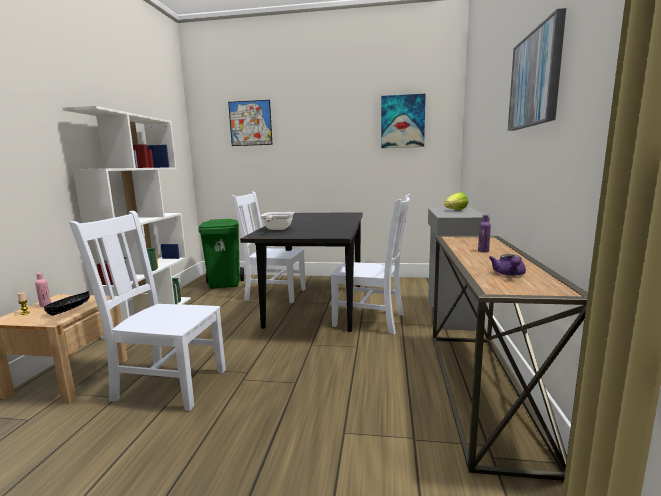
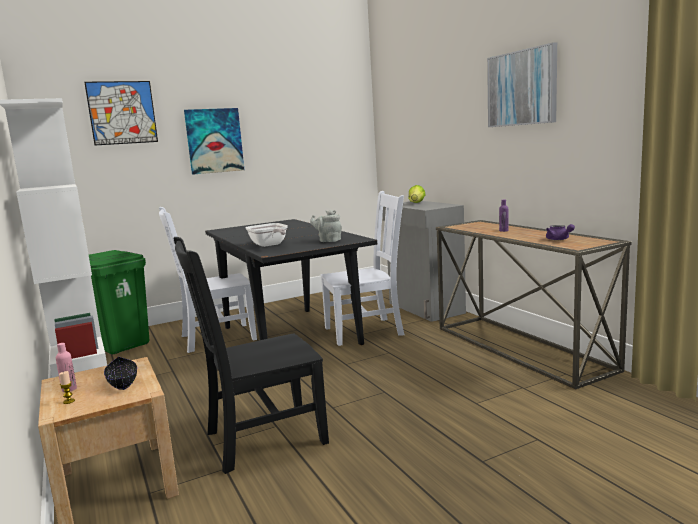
camera: 35 degrees left, 0 degrees up
white chair [69,211,226,411] -> black chair [173,237,329,474]
picture [381,94,426,148] -> picture moved to [184,108,244,174]
none -> grey teapot [310,210,342,242]

